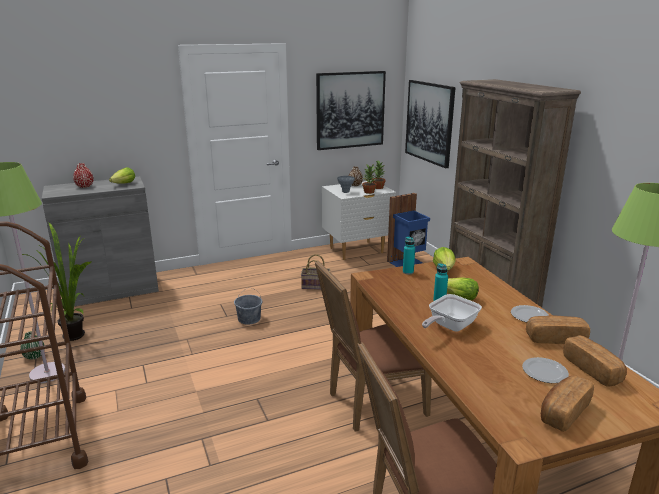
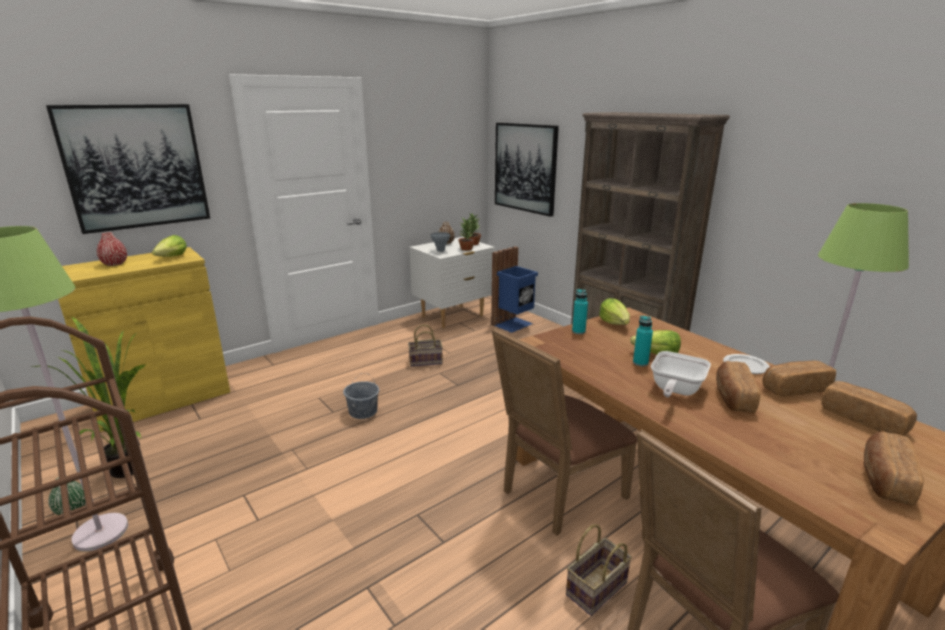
camera: 15 degrees left, 0 degrees up
grey cabinet [42,177,159,306] -> yellow cabinet [58,247,230,432]
picture [316,71,386,150] -> picture moved to [46,104,210,234]
plate [522,357,569,383] -> none
none -> basket [566,524,632,616]
none -> bread [716,361,760,413]

